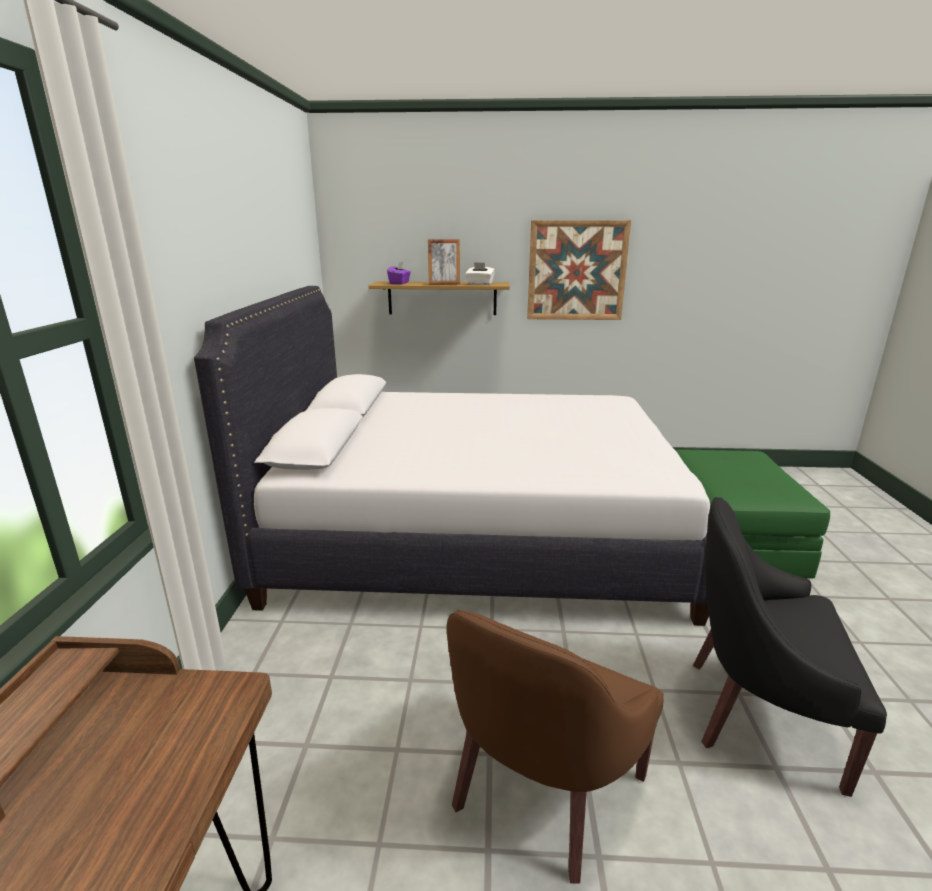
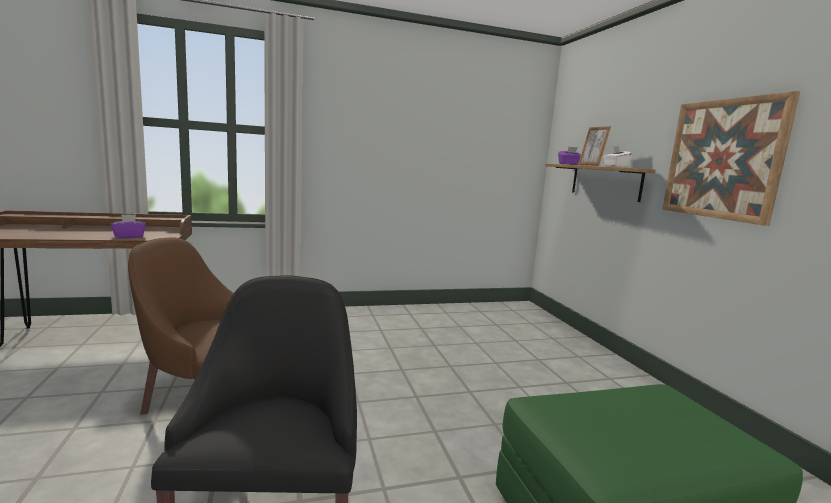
camera: 70 degrees right, 10 degrees down
white bed [194,286,710,626] -> none
none -> purple tissue box [111,214,146,238]

